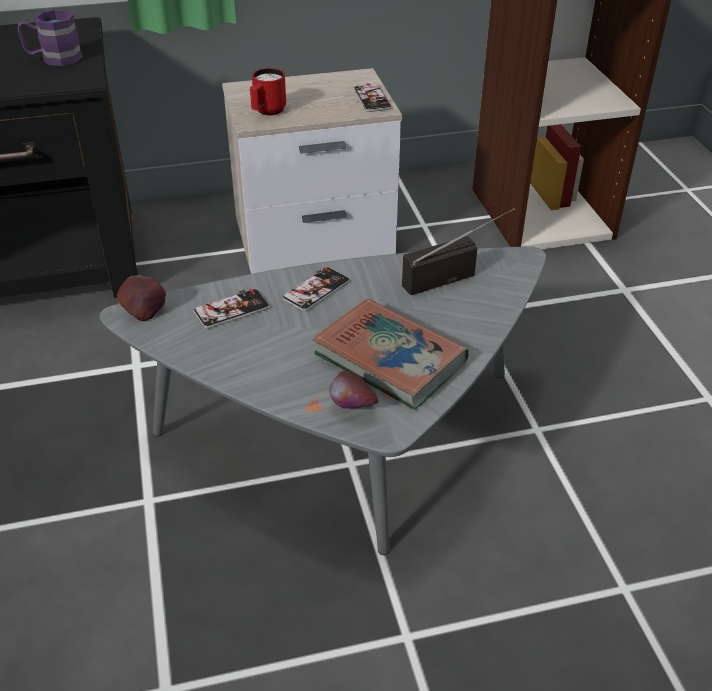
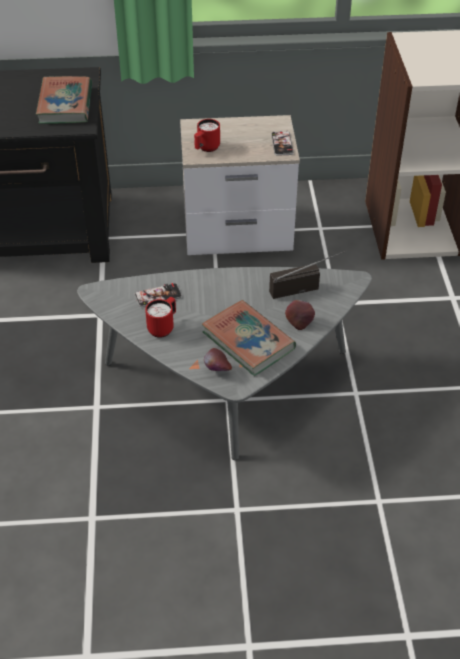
camera: 10 degrees right, 5 degrees up
purple mug [18,9,83,66] -> book [36,76,92,124]
apple [117,275,166,321] -> apple moved to [285,300,315,330]
phone [282,267,350,311] -> none
none -> red mug [145,297,176,338]

